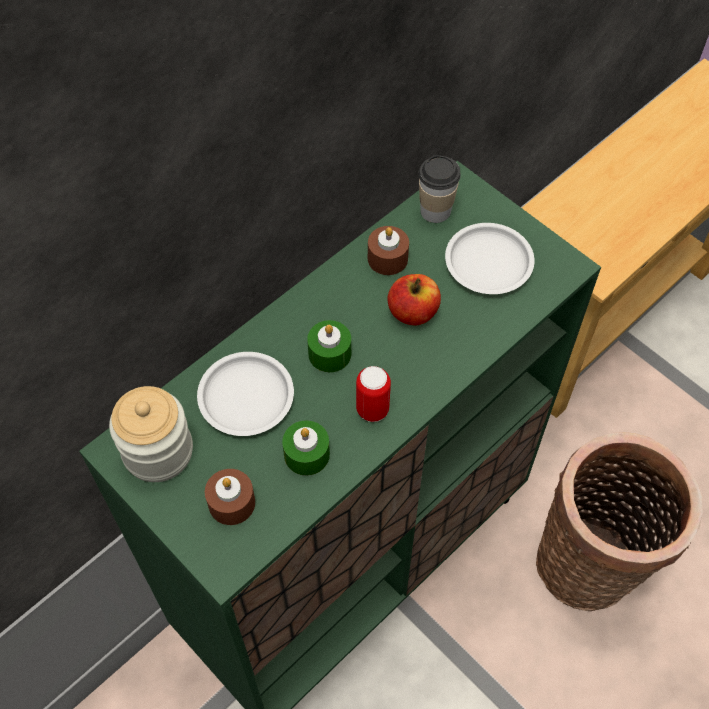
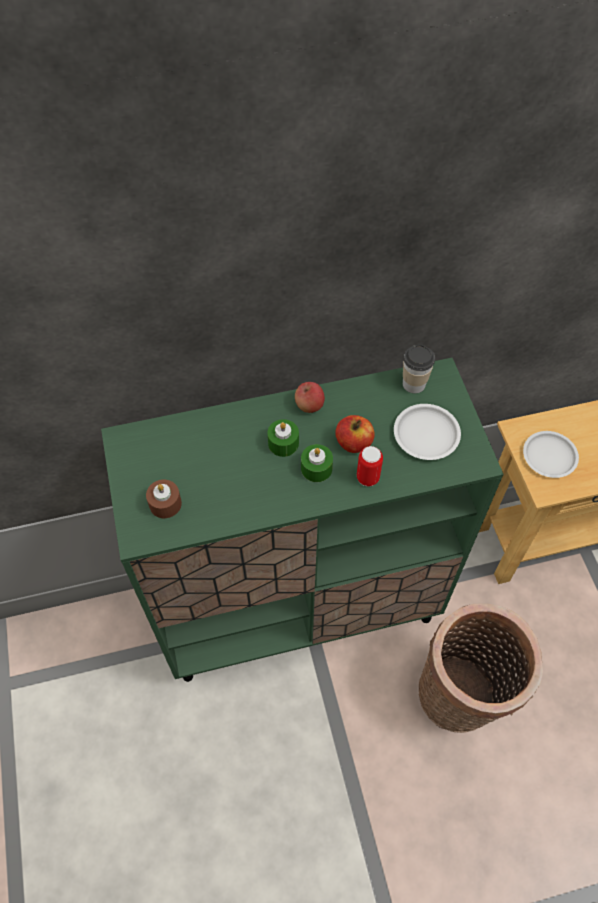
camera: 30 degrees right, 0 degrees up
jar [109,386,193,482] -> none
white plate [197,352,294,436] -> white plate moved to [523,431,579,478]
green candle [282,421,330,476] -> green candle moved to [301,444,333,482]
can [356,366,391,422] -> can moved to [357,446,383,486]
brown candle [368,226,409,275] -> none
none -> apple [295,382,325,413]

